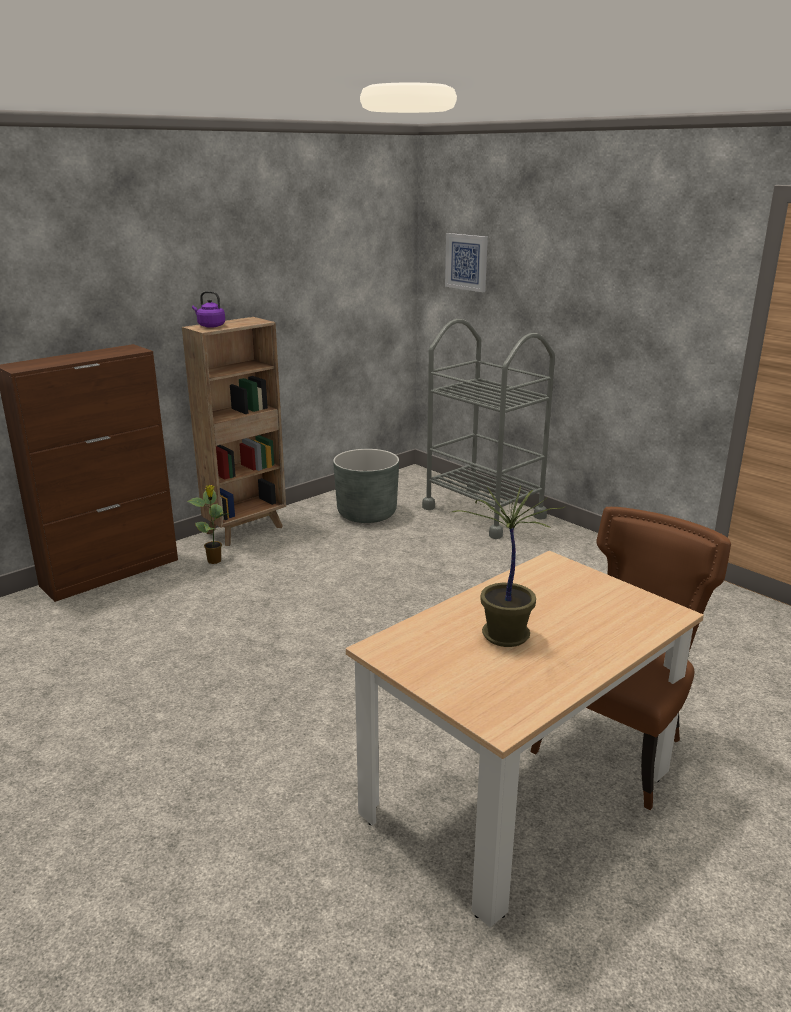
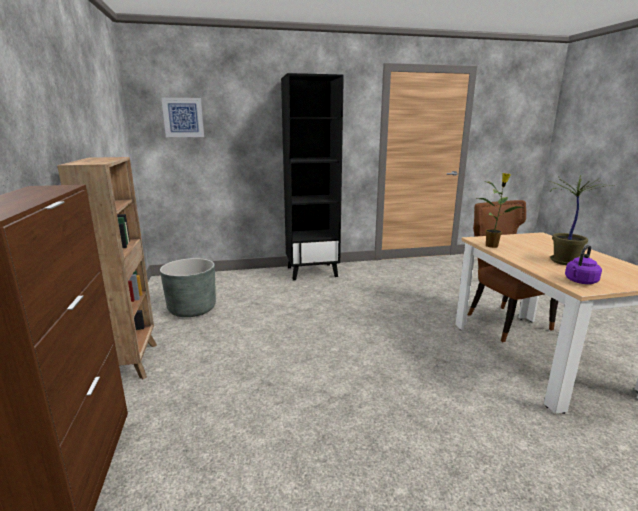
camera: 60 degrees left, 5 degrees down
potted plant [187,485,231,564] -> potted plant moved to [478,173,523,248]
purple kettle [192,291,225,328] -> purple kettle moved to [565,245,602,284]
grey cart [422,319,555,539] -> none
none -> black bookcase [281,73,344,280]

